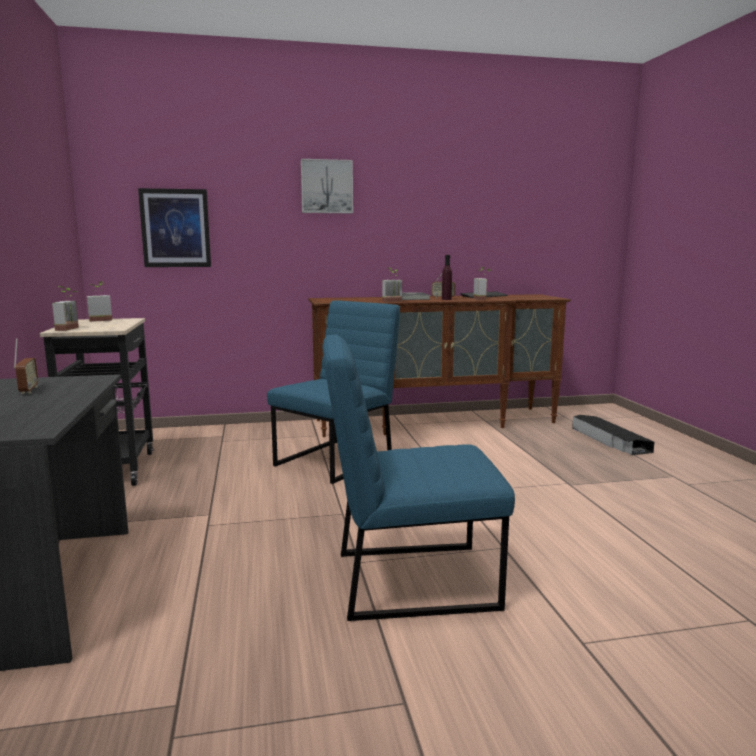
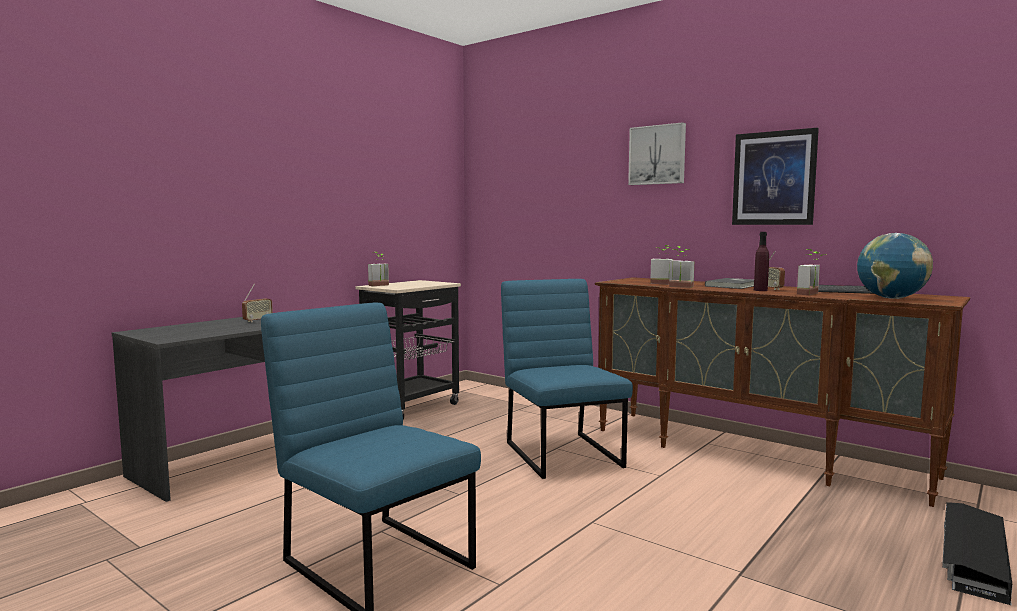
camera: 50 degrees right, 5 degrees down
potted plant [87,282,112,322] -> potted plant moved to [650,245,674,284]
picture [138,188,211,267] -> picture moved to [732,128,819,225]
blue chair [267,300,400,484] -> blue chair turned 105 degrees counterclockwise [501,279,633,479]
none -> globe [857,233,933,299]

